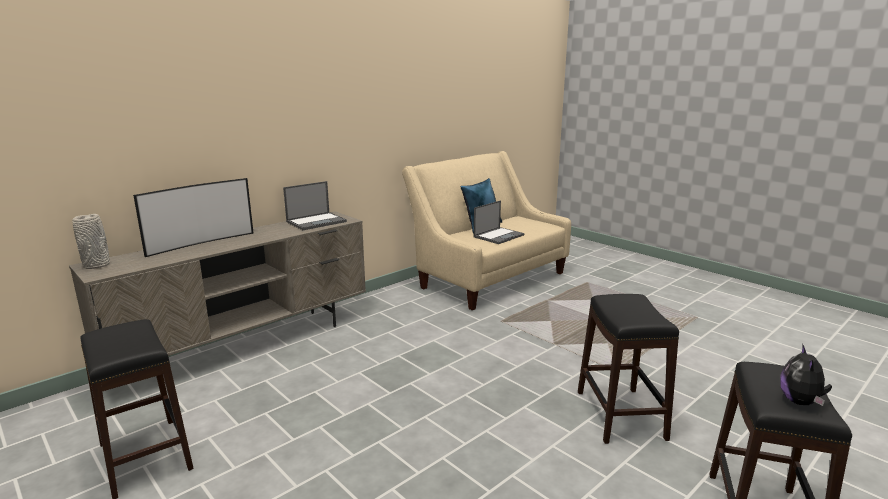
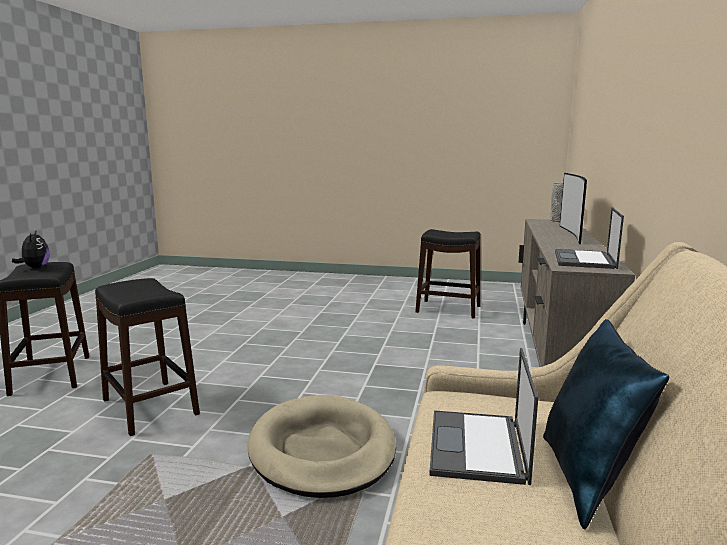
camera: 145 degrees right, 5 degrees down
none -> beige dog bed [247,395,396,498]

